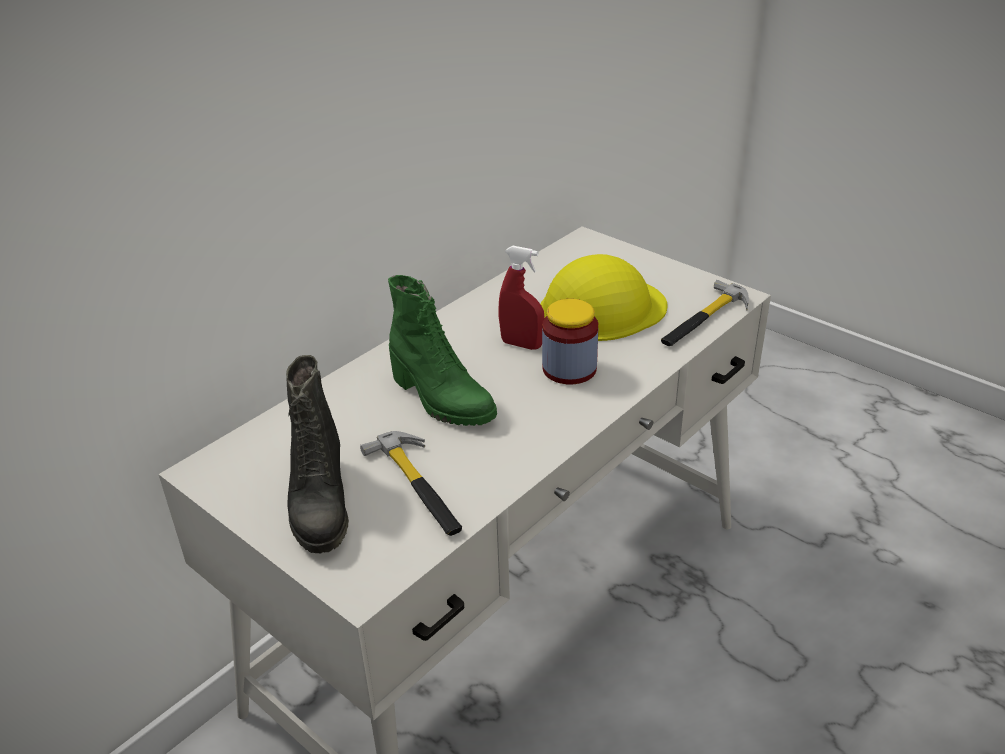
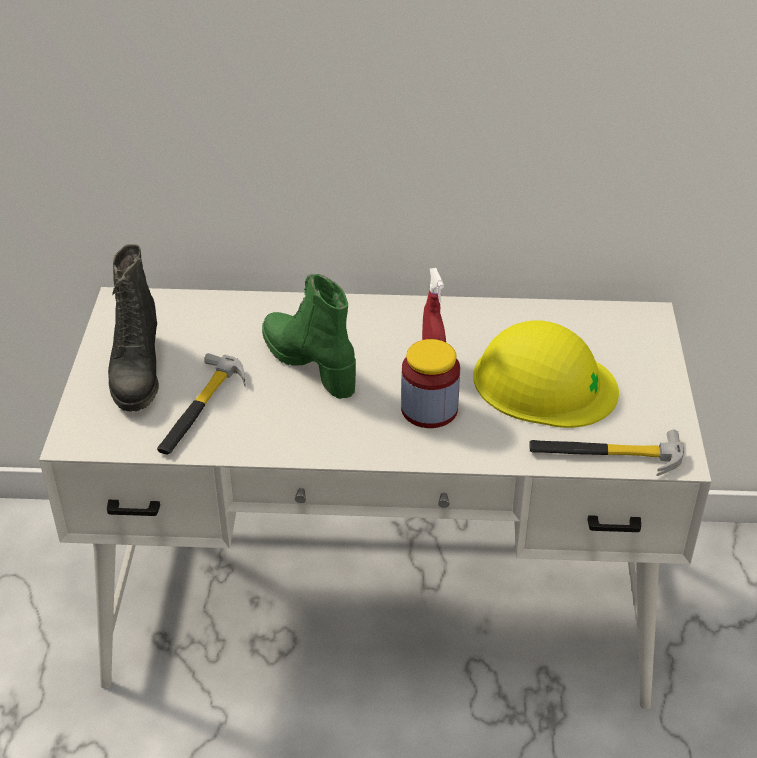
camera: 50 degrees right, 5 degrees up
black boot [286,355,349,554] -> black boot turned 45 degrees counterclockwise [108,244,159,412]
green boot [388,275,497,426] -> green boot turned 135 degrees clockwise [262,274,356,399]

